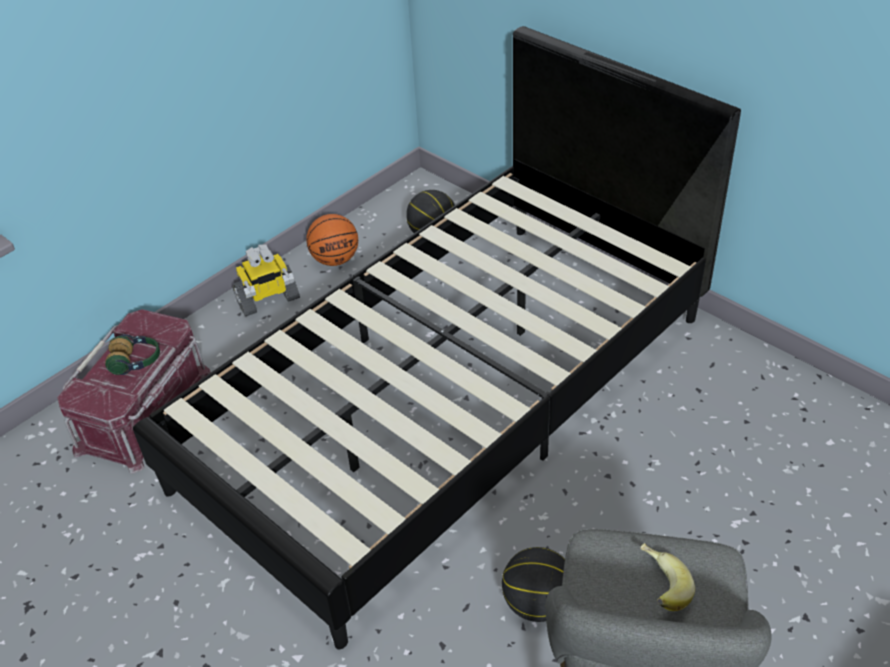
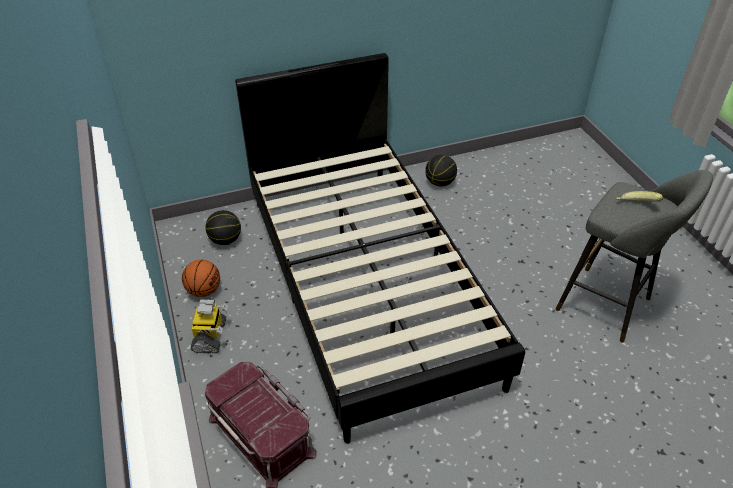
camera: 65 degrees left, 0 degrees up
headphones [105,334,160,375] -> none
basketball [502,547,565,622] -> basketball moved to [425,155,457,187]

